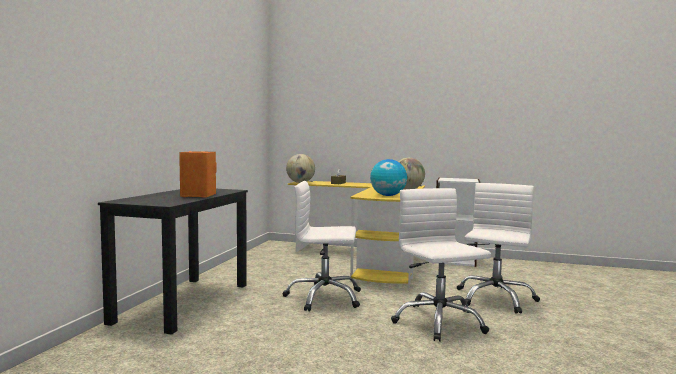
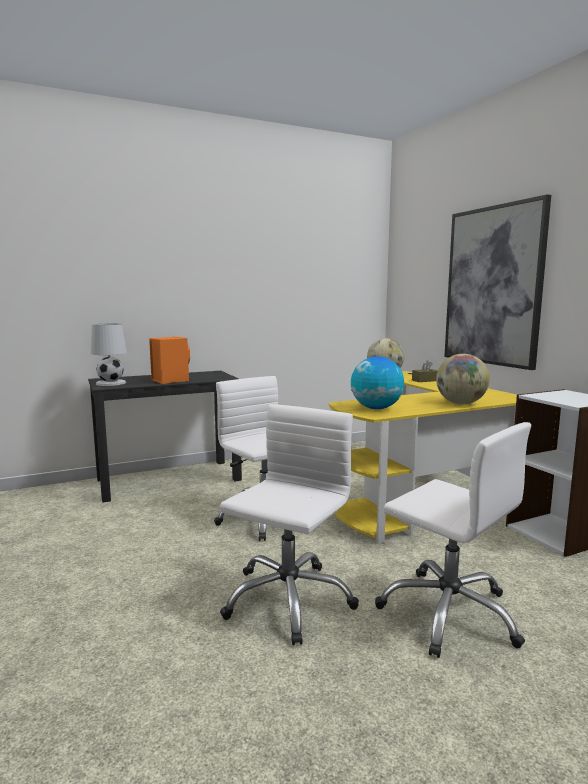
camera: 50 degrees right, 5 degrees up
white office chair [457,183,540,314] -> white office chair turned 60 degrees clockwise [375,422,531,658]
none -> white table lamp [91,324,127,386]
none -> picture [444,194,551,370]

